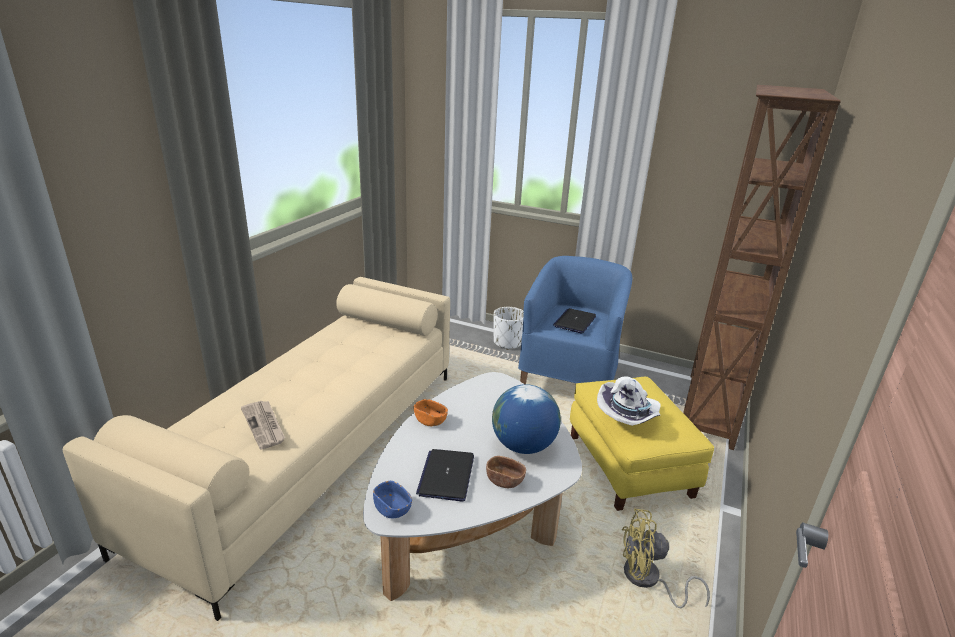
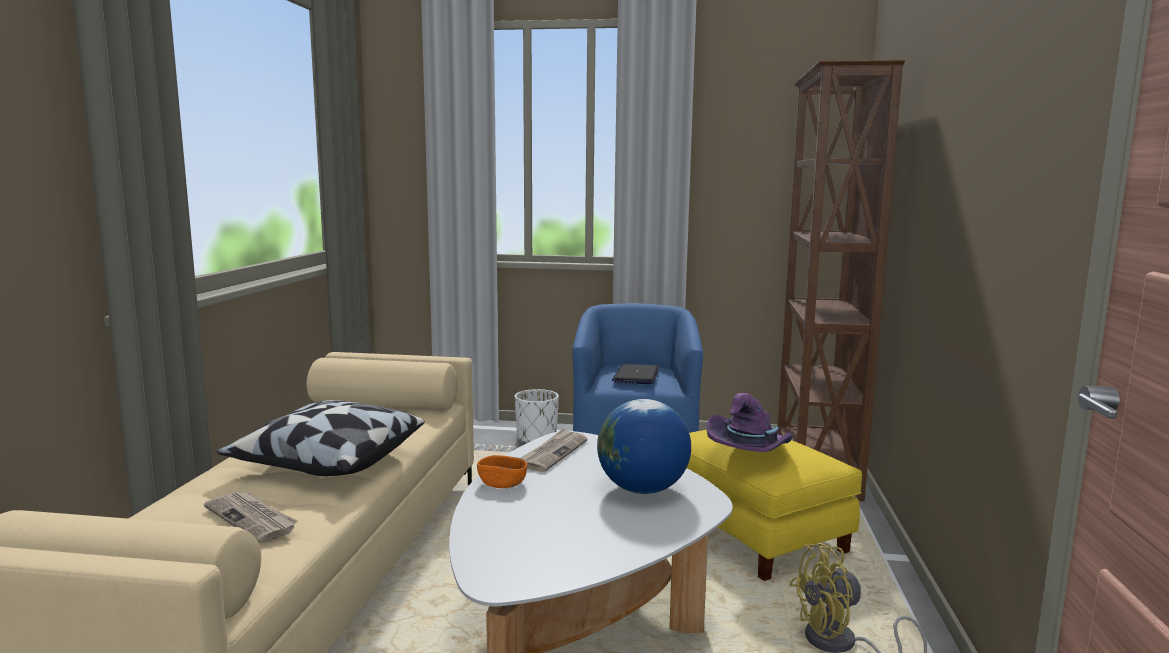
camera: 15 degrees left, 15 degrees down
blue bowl [373,481,412,518] -> none
laptop [416,449,474,501] -> none
brown bowl [486,456,526,488] -> none
white hat [597,377,661,426] -> purple hat [707,393,793,452]
none -> pillow [217,400,425,476]
none -> newspaper [521,428,587,472]

